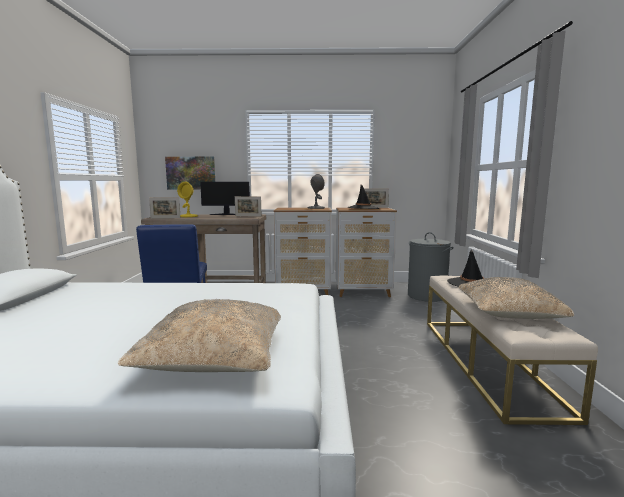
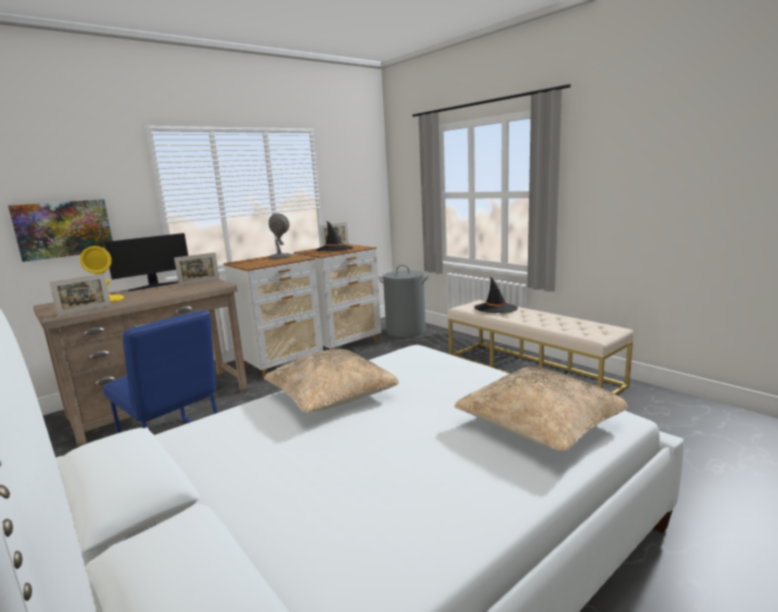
camera: 40 degrees left, 5 degrees up
beige pillow [458,277,574,319] -> beige pillow moved to [264,349,399,412]

